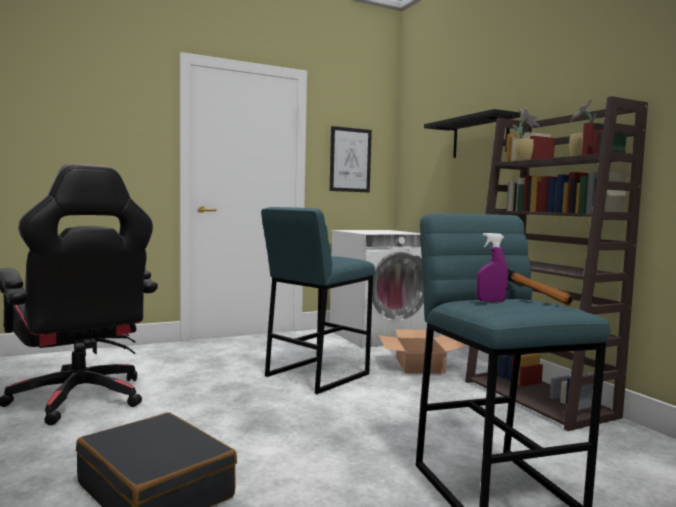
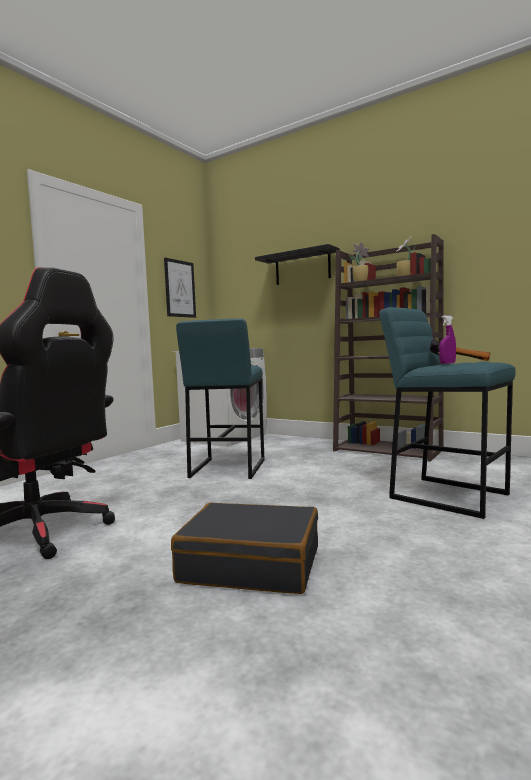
camera: 30 degrees left, 0 degrees up
cardboard box [379,329,466,374] -> none

